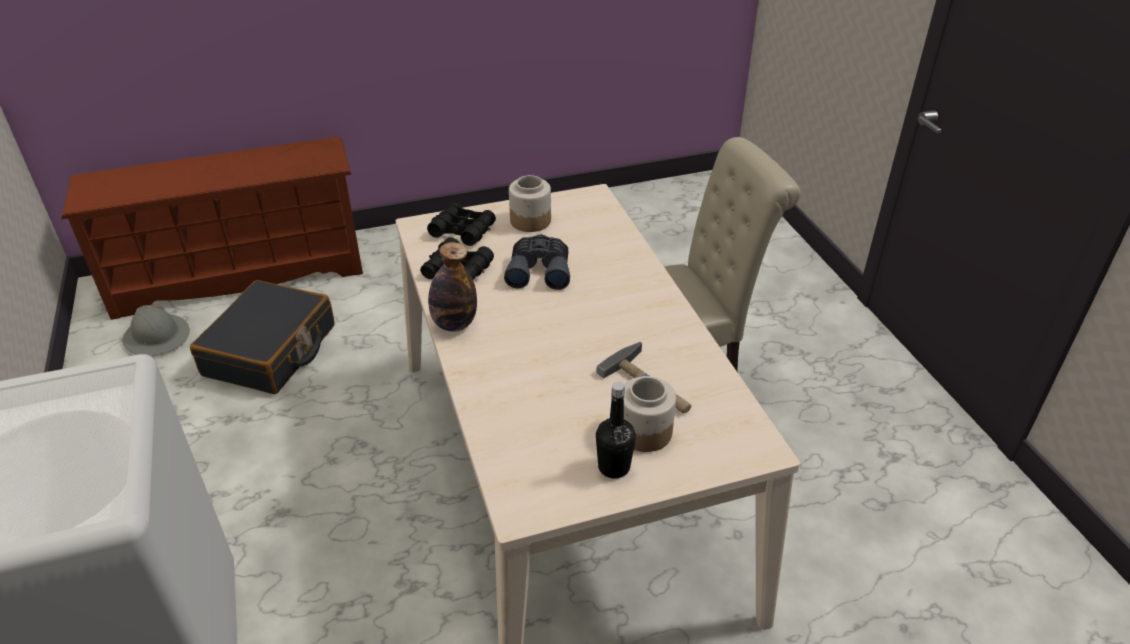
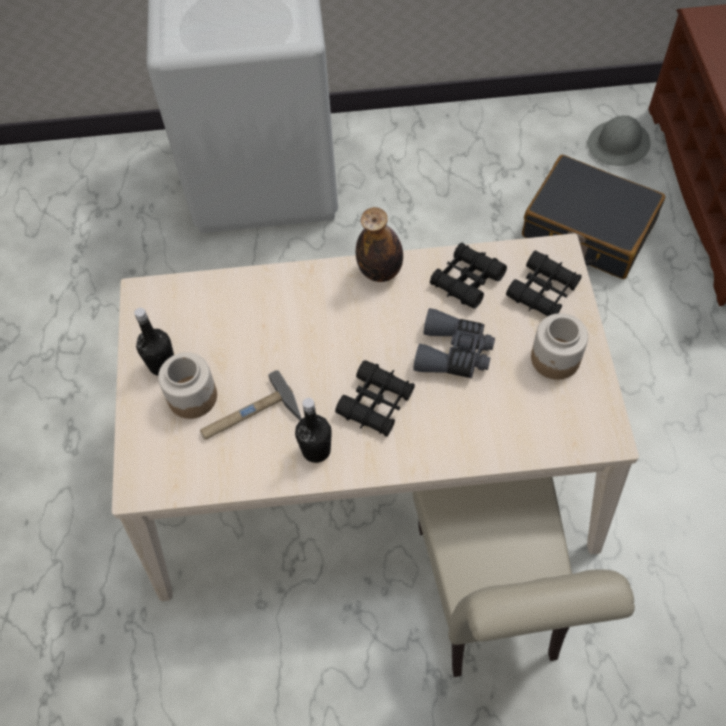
camera: 105 degrees right, 20 degrees up
none -> black bottle [295,398,332,463]
none -> black binoculars [335,360,415,437]

